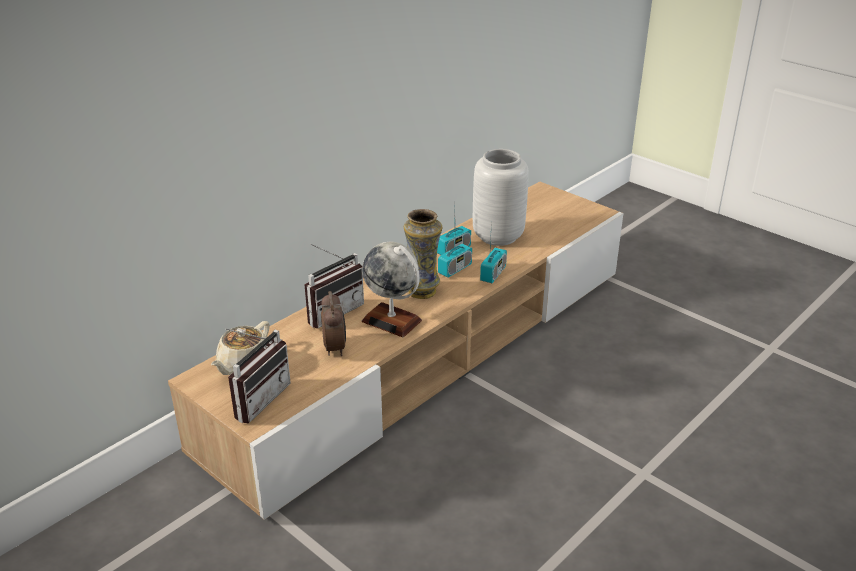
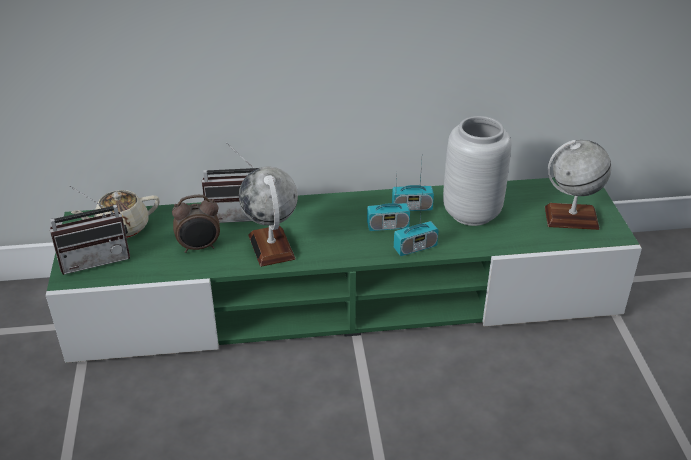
camera: 40 degrees right, 5 degrees up
beige tv stand [168,182,624,520] -> green tv stand [46,178,642,363]
alarm clock [321,291,346,356] -> alarm clock turned 45 degrees clockwise [172,195,220,253]
vase [404,209,442,299] -> none
none -> globe [545,140,611,230]

